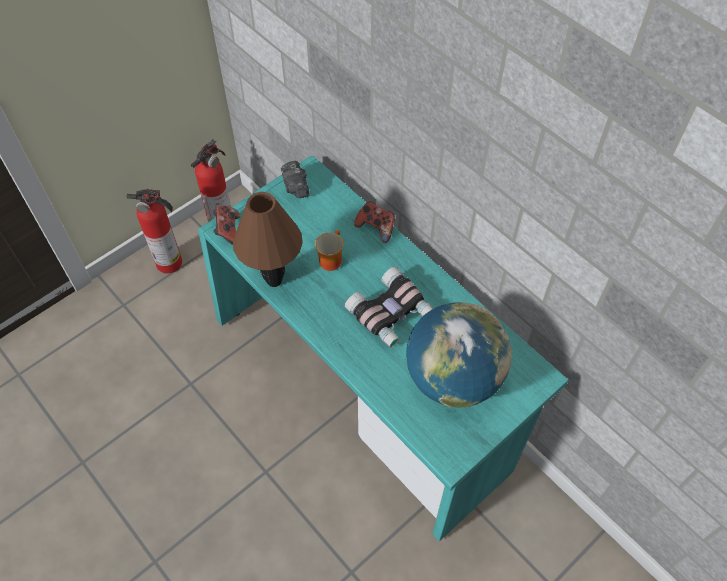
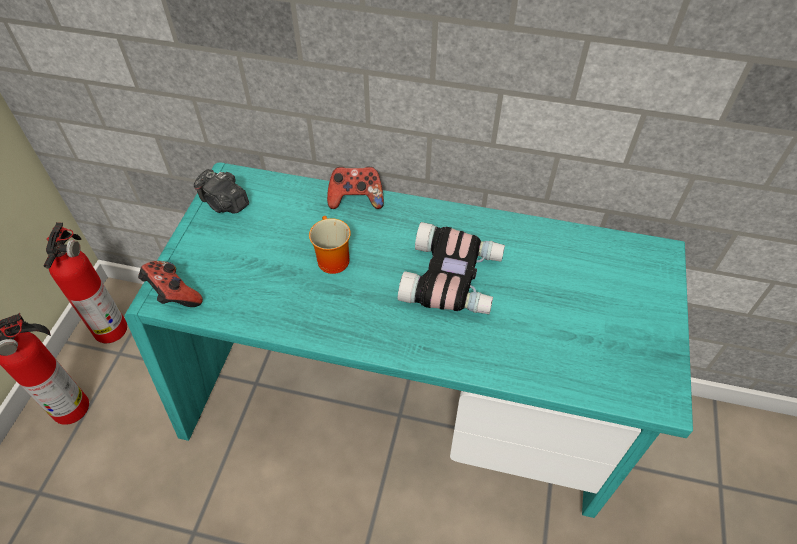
camera: 35 degrees left, 5 degrees down
brown table lamp [233,192,303,287] -> none
globe [406,302,512,408] -> none

